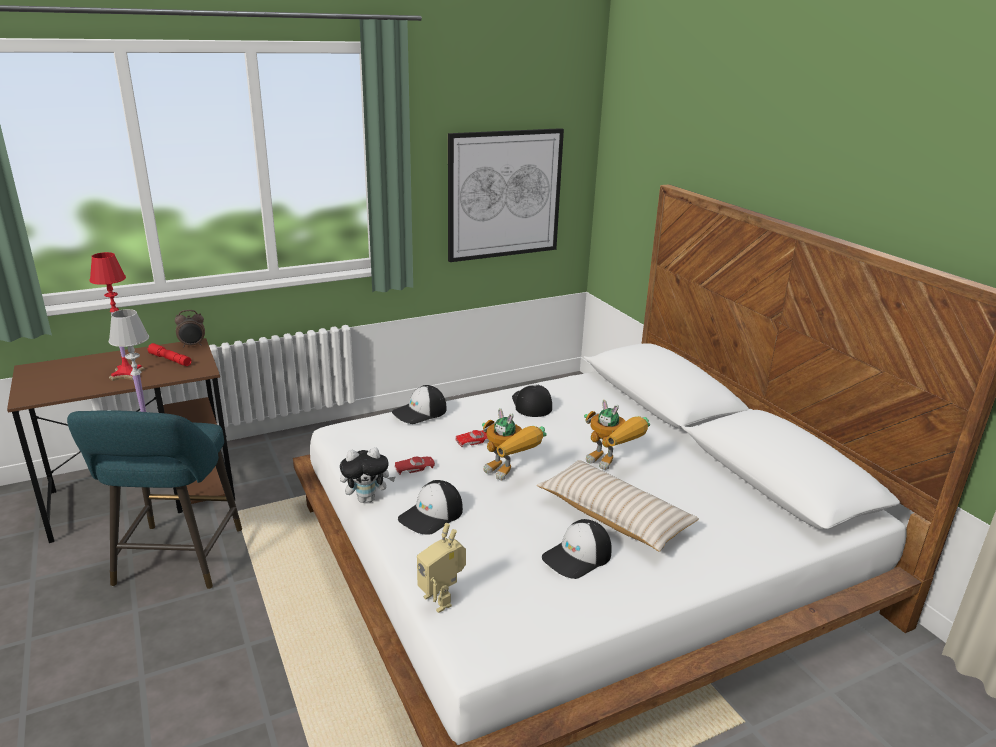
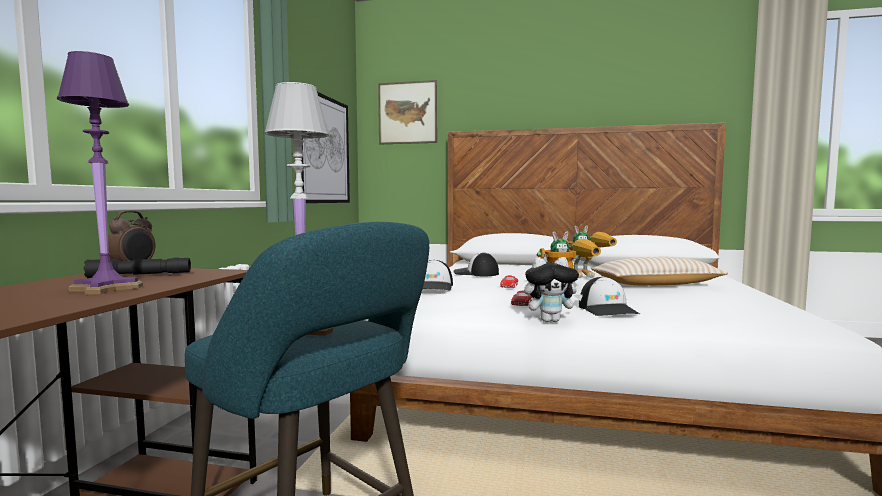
camera: 50 degrees left, 20 degrees down
red table lamp [90,252,145,381] -> purple table lamp [57,51,143,295]
red flashlight [148,343,192,366] -> black flashlight [84,257,191,278]
plush toy [340,448,395,503] -> plush toy turned 60 degrees clockwise [524,257,583,322]
toy robot [417,523,466,613] -> none
cap [542,519,612,579] -> none
none -> picture [378,80,437,144]

